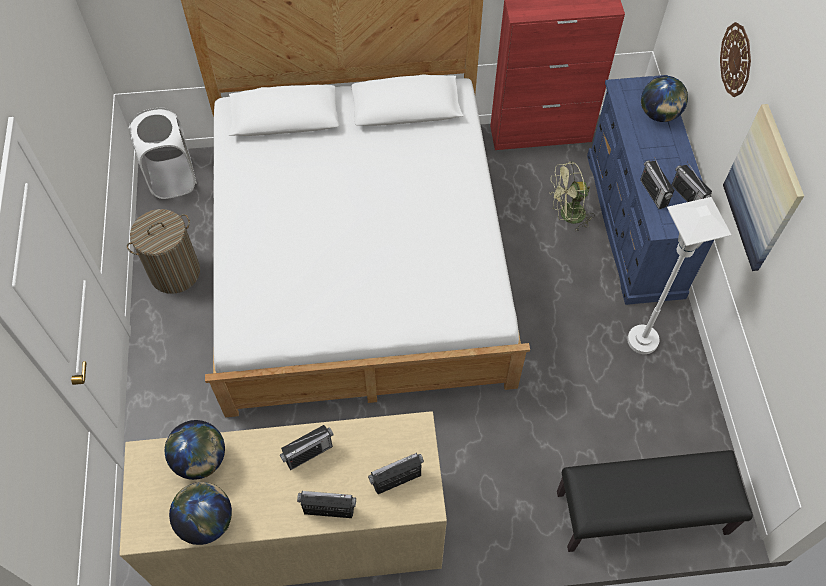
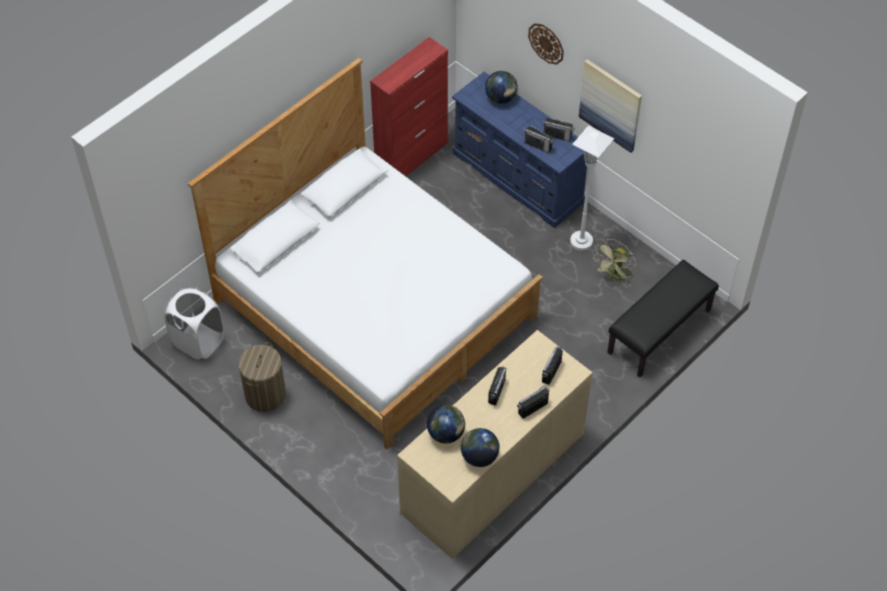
camera: 40 degrees left, 5 degrees down
green fan [550,161,595,231] -> green fan moved to [593,239,636,284]

